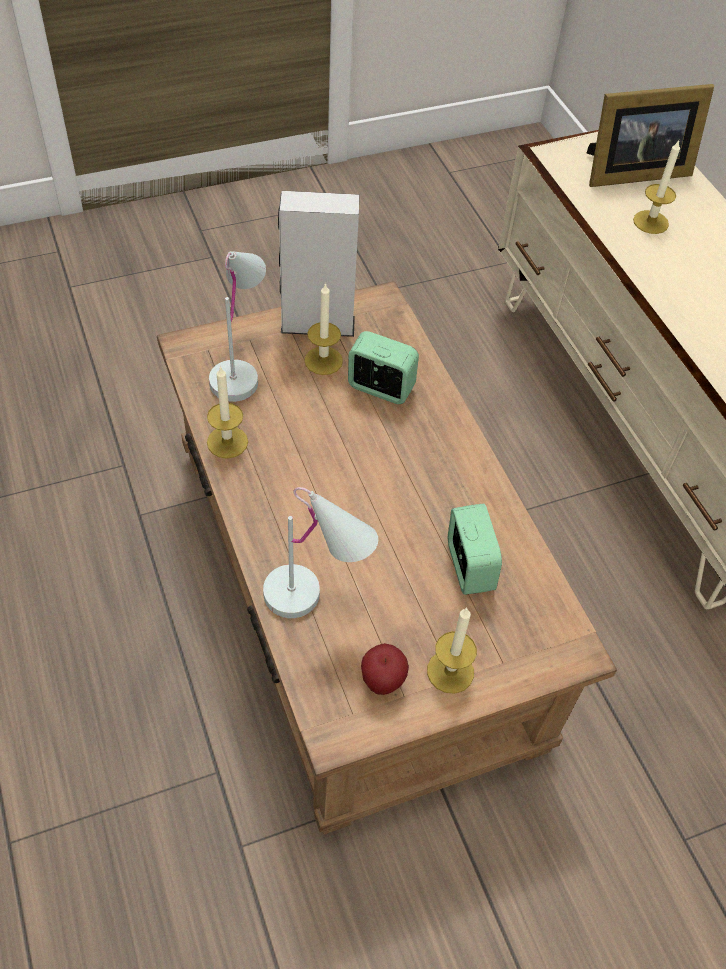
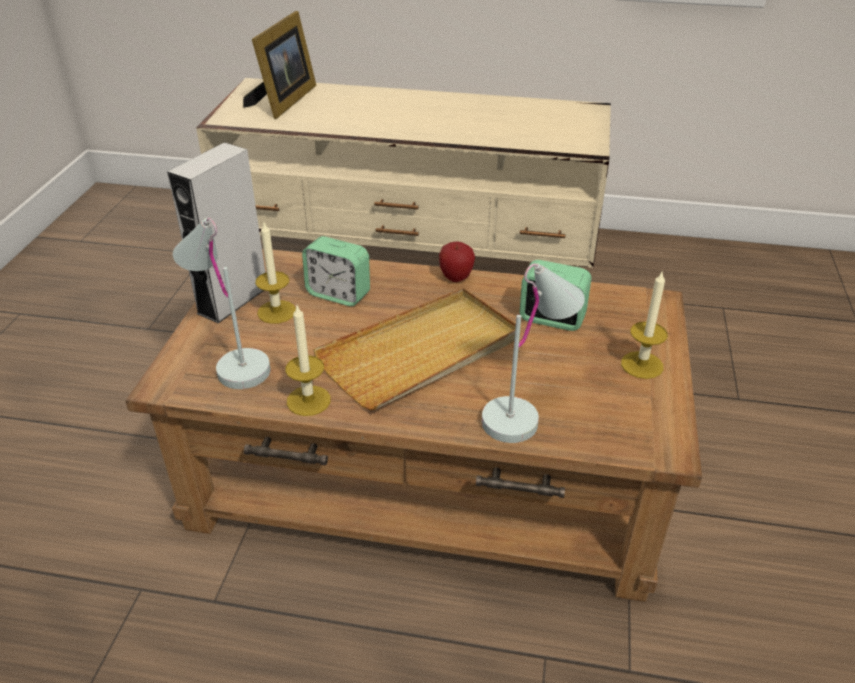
camera: 55 degrees left, 15 degrees down
alarm clock [348,331,419,404] -> alarm clock turned 120 degrees counterclockwise [302,236,370,306]
apple [361,643,409,695] -> apple moved to [439,242,475,282]
candle [633,140,680,234] -> none
none -> beige tray [313,288,521,410]

